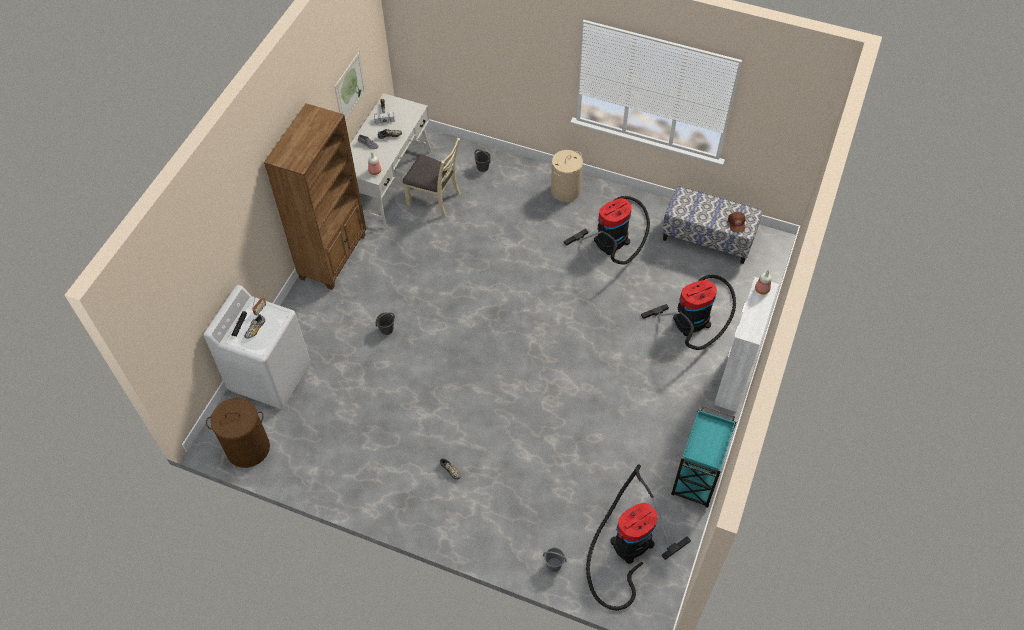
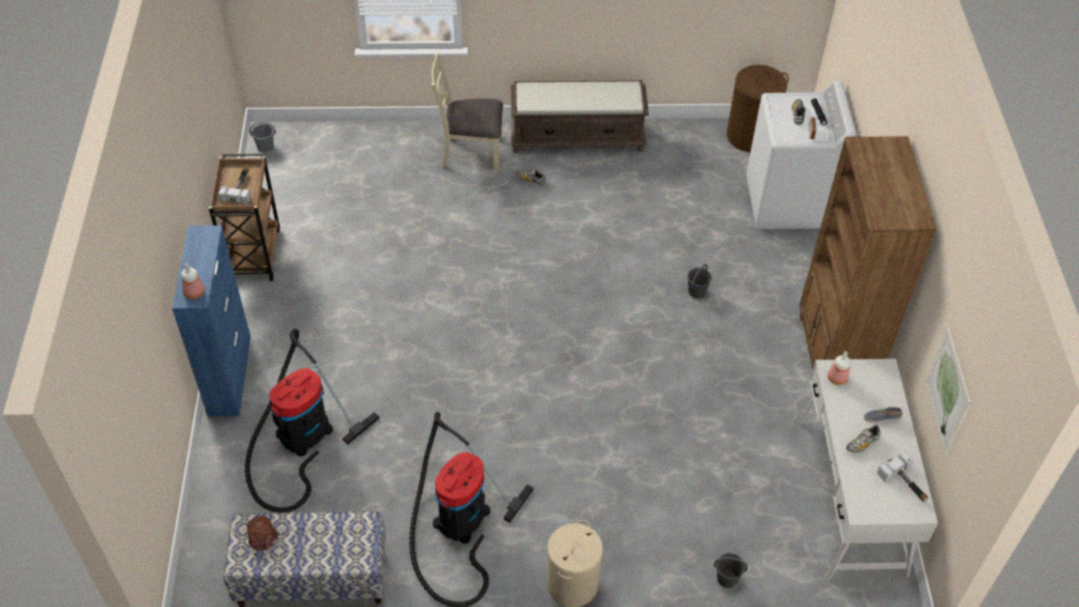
camera: 155 degrees right, 5 degrees down
beige chair [403,138,461,217] -> beige chair moved to [431,53,503,171]
grey bucket [543,547,567,572] -> grey bucket moved to [249,122,276,152]
vacuum cleaner [586,464,691,611] -> none
turquoise cart [671,406,737,507] -> brown cart [209,154,280,281]
white cabinet [714,277,779,412] -> blue cabinet [172,225,251,417]
none -> hammer [218,167,251,204]
none -> brown bench [511,80,649,153]

